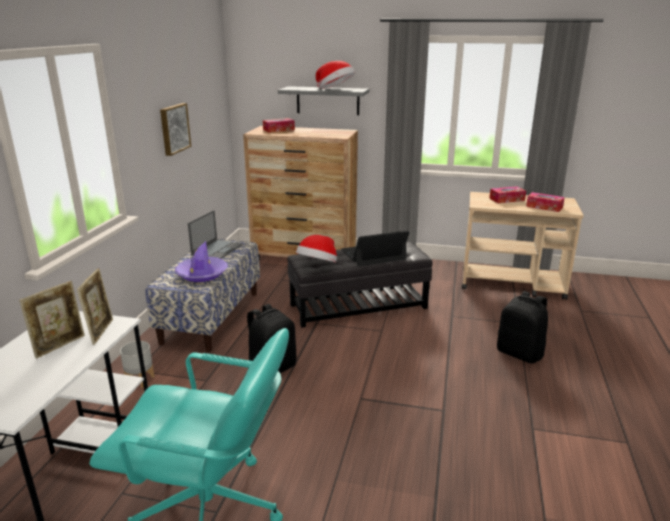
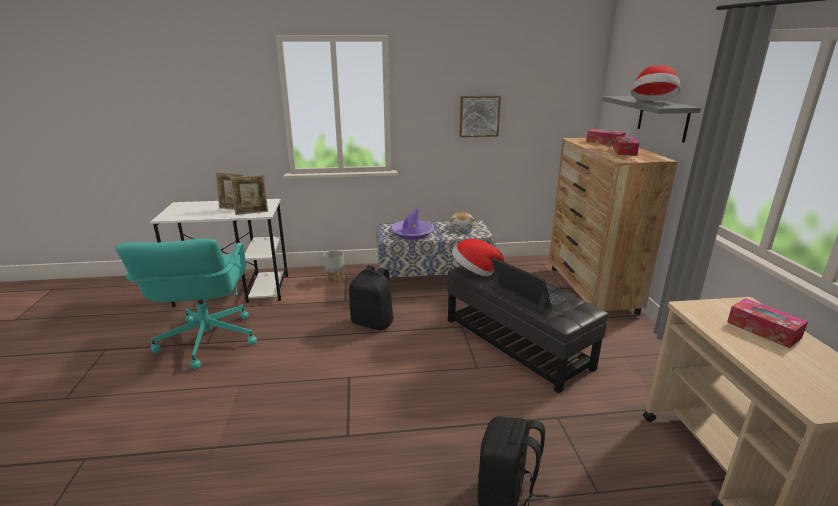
camera: 70 degrees right, 0 degrees up
laptop [188,210,243,259] -> plush toy [450,212,475,230]
tissue box [526,192,565,212] -> tissue box moved to [613,136,639,156]

